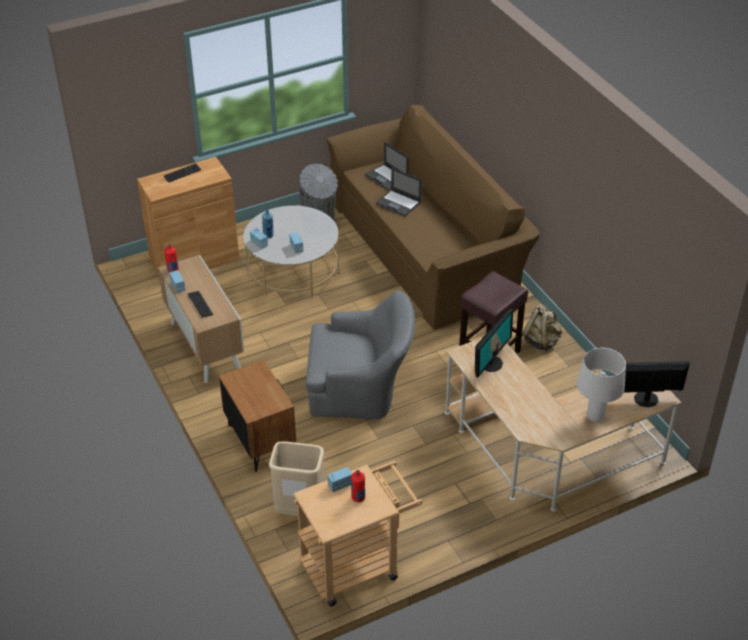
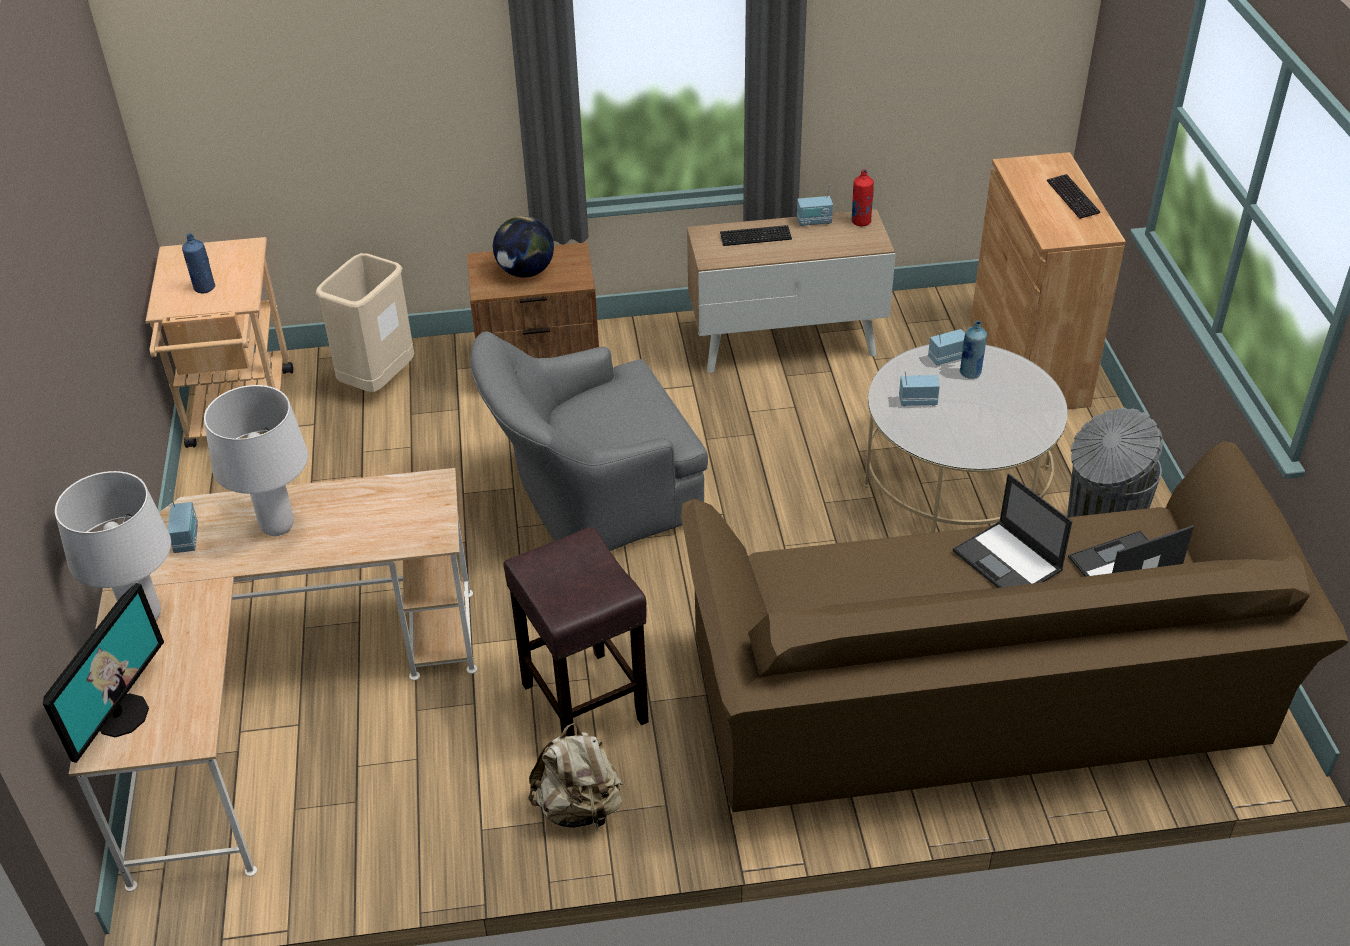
camera: 110 degrees right, 0 degrees up
grey armchair [306,290,415,419] -> grey armchair turned 45 degrees clockwise [470,332,708,551]
radio [327,467,352,492] -> radio moved to [168,490,198,553]
red bottle [351,470,365,502] -> blue bottle [182,233,216,293]
laptop [376,168,422,216] -> laptop turned 90 degrees counterclockwise [953,473,1073,588]
monitor [475,309,513,377] -> none
none -> white table lamp [204,385,308,536]
none -> globe [493,216,554,277]

